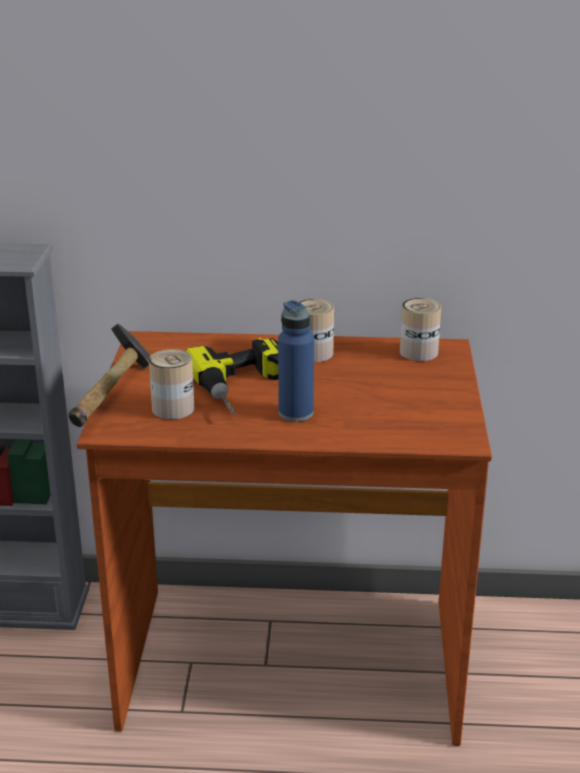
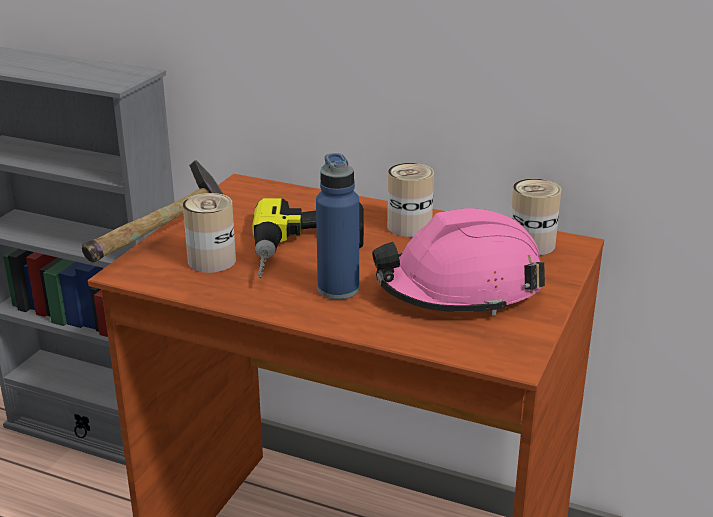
camera: 20 degrees right, 0 degrees up
none -> pink hard hat [372,208,545,316]

